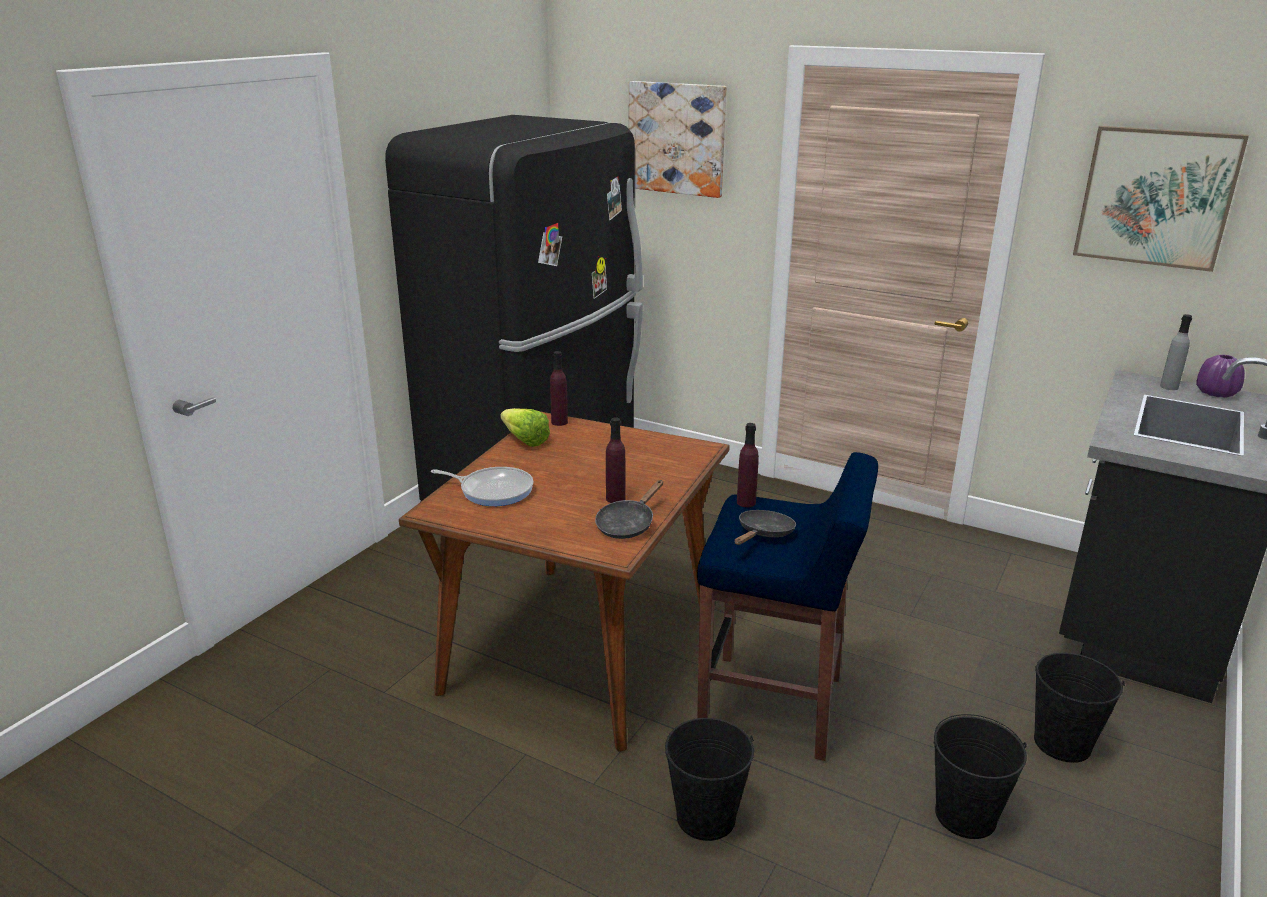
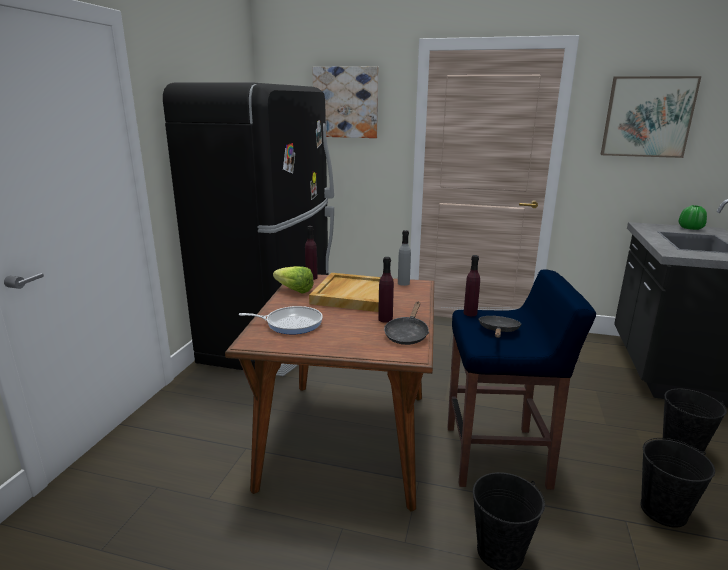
camera: 15 degrees left, 5 degrees down
grey bottle [1160,314,1192,390] -> grey bottle moved to [398,230,411,286]
purple vase [1196,354,1245,398] -> green vase [679,205,707,230]
none -> beige tray [309,273,394,312]

